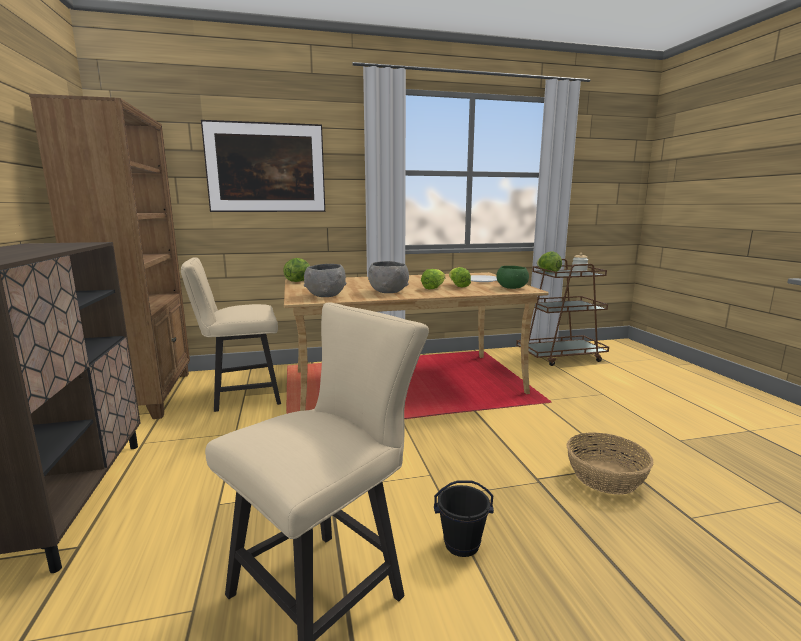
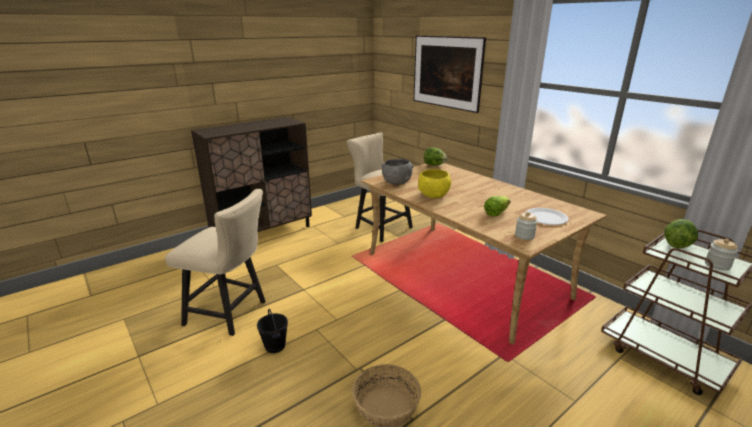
camera: 65 degrees right, 10 degrees up
brown bookcase [29,94,190,419] -> none
grey bowl [368,261,409,293] -> yellow bowl [418,169,451,198]
lettuce [421,269,445,289] -> none
green bowl [496,266,529,289] -> jar [515,212,538,240]

